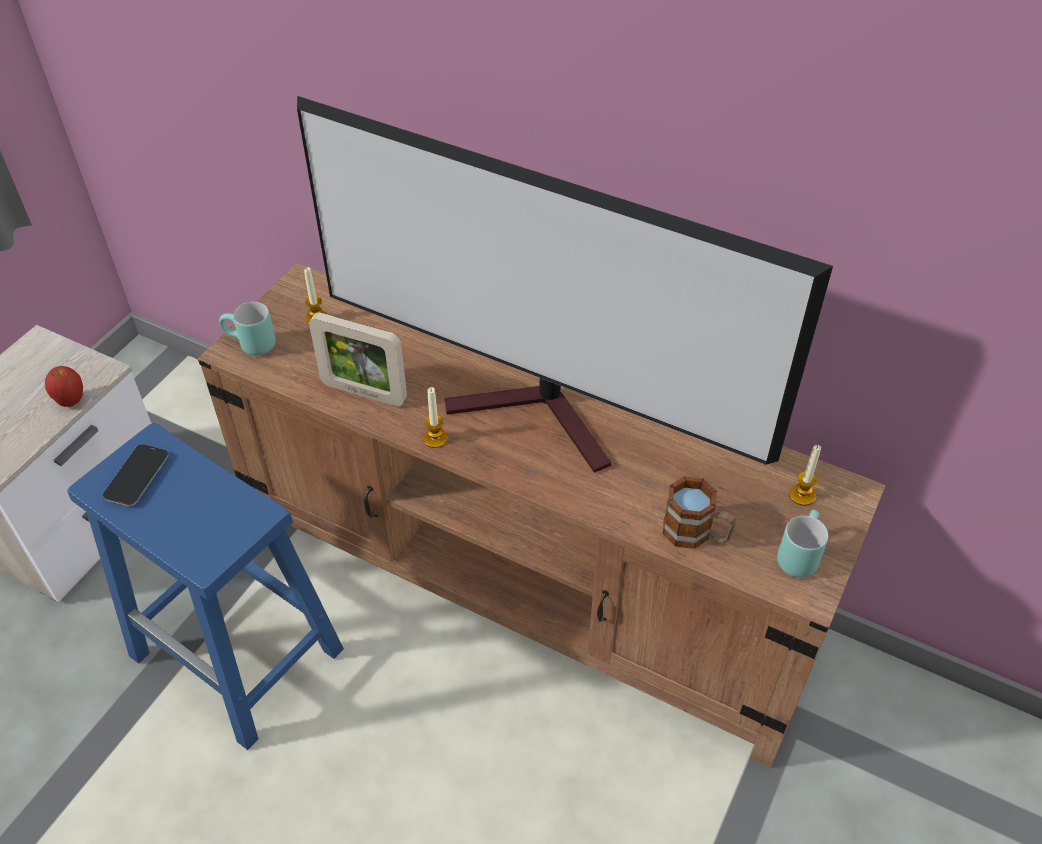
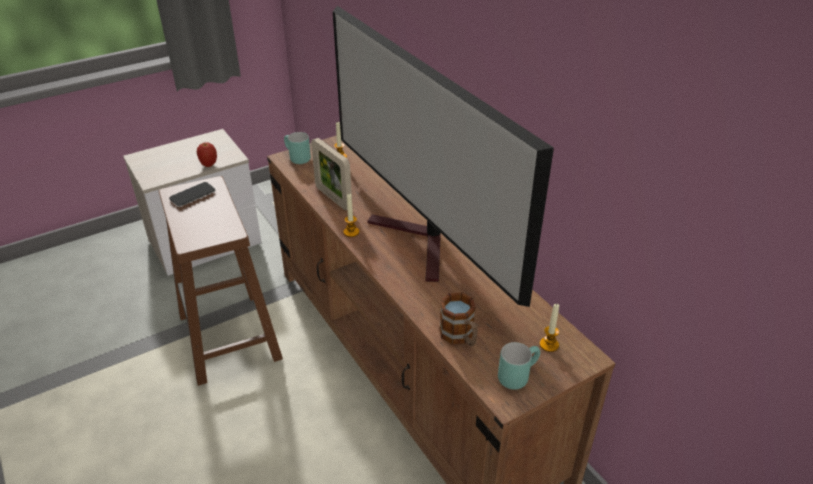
camera: 30 degrees right, 10 degrees down
blue stool [67,423,344,750] -> brown stool [159,176,283,386]

